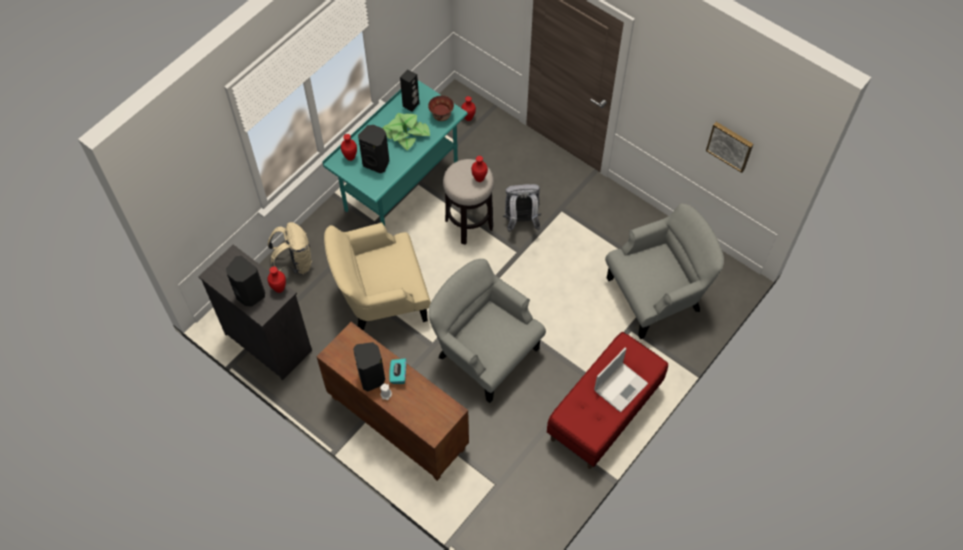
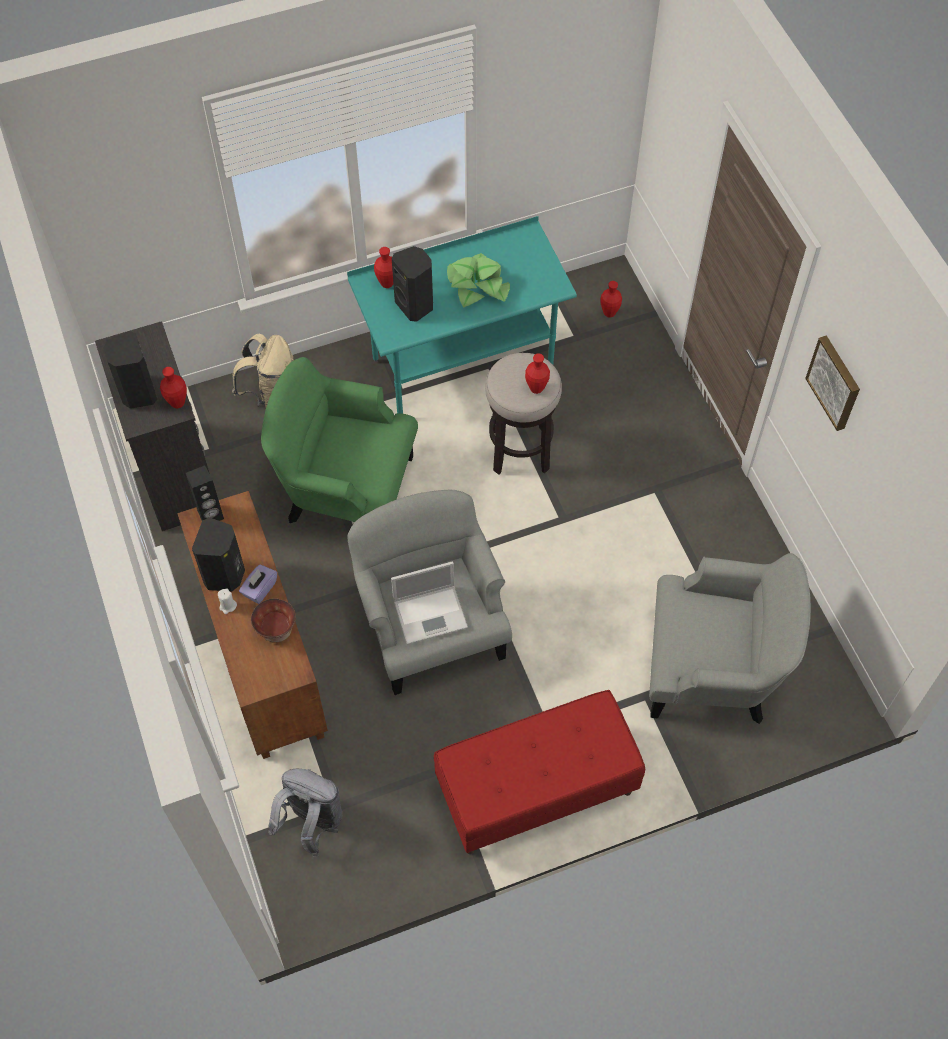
camera: 30 degrees right, 0 degrees up
beige armchair [324,222,431,331] -> green armchair [261,357,418,523]
turquoise tissue box [389,359,406,384] -> purple tissue box [239,564,277,604]
black speaker [400,69,419,112] -> black speaker moved to [186,466,224,521]
bowl [428,95,454,121] -> bowl moved to [251,598,296,643]
grey backpack [503,184,541,232] -> grey backpack moved to [268,768,342,857]
laptop [594,348,648,412] -> laptop moved to [391,561,468,644]
picture [706,122,753,173] -> picture moved to [805,336,860,431]

